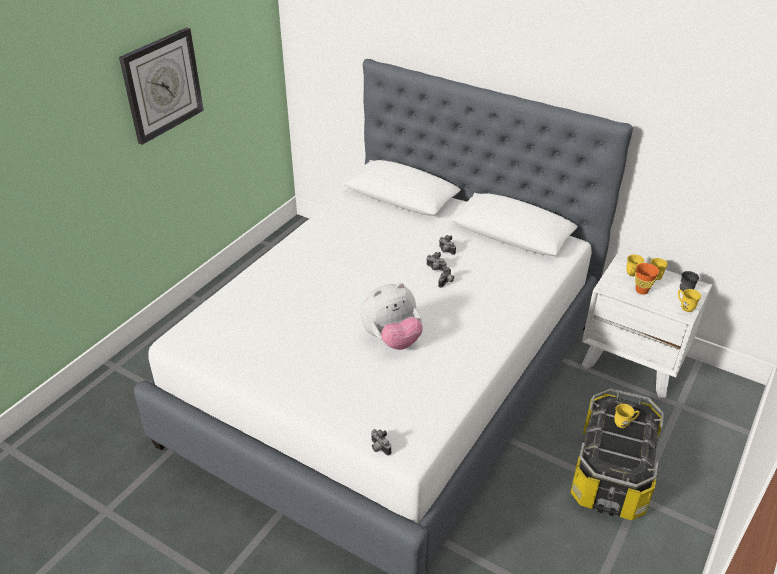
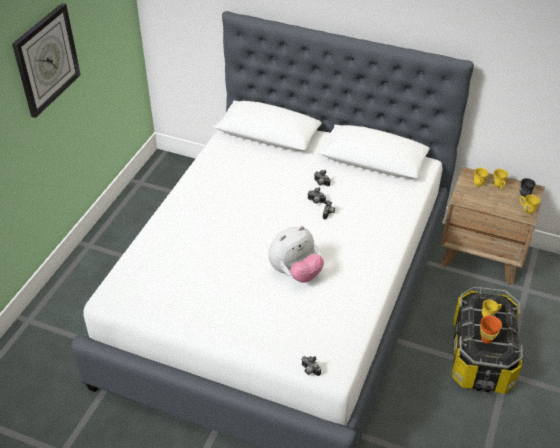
camera: 10 degrees left, 5 degrees up
white nightstand [581,254,712,398] -> brown nightstand [441,167,545,285]
orange cup [635,263,659,295] -> orange cup moved to [480,315,502,344]

